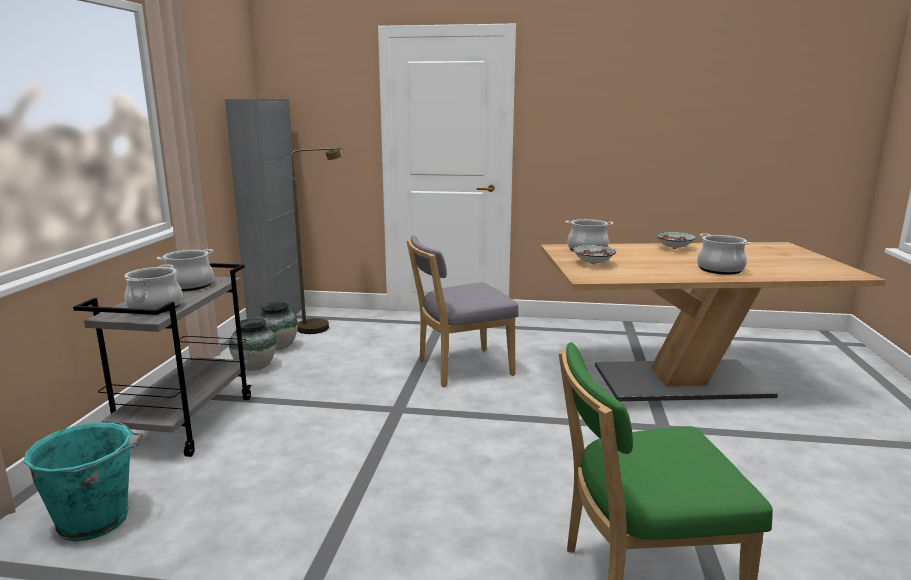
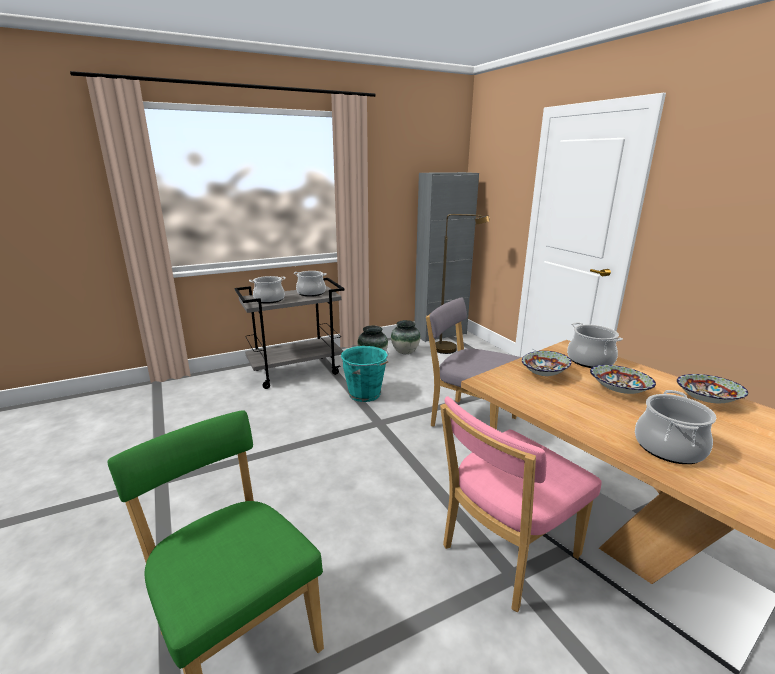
camera: 55 degrees right, 5 degrees up
turquoise bucket [24,420,143,542] -> turquoise bucket moved to [341,346,388,402]
none -> pink chair [440,396,602,612]
none -> bowl [590,365,656,394]

